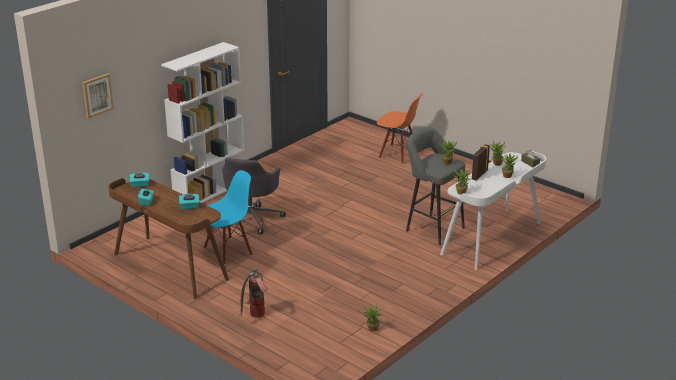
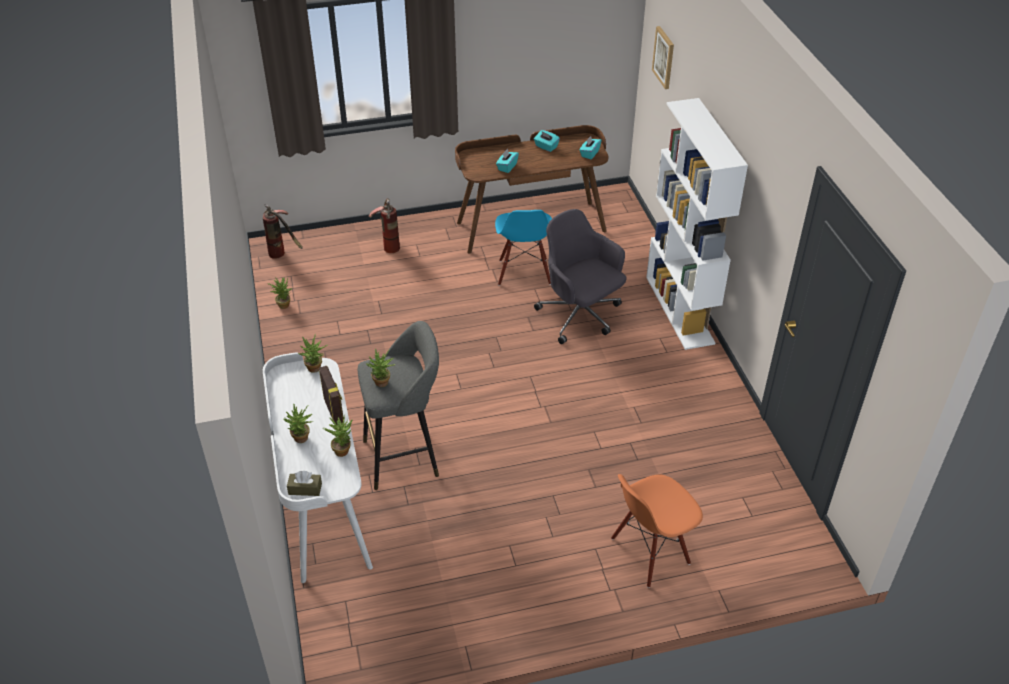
camera: 125 degrees right, 15 degrees up
none -> fire extinguisher [263,204,303,259]

